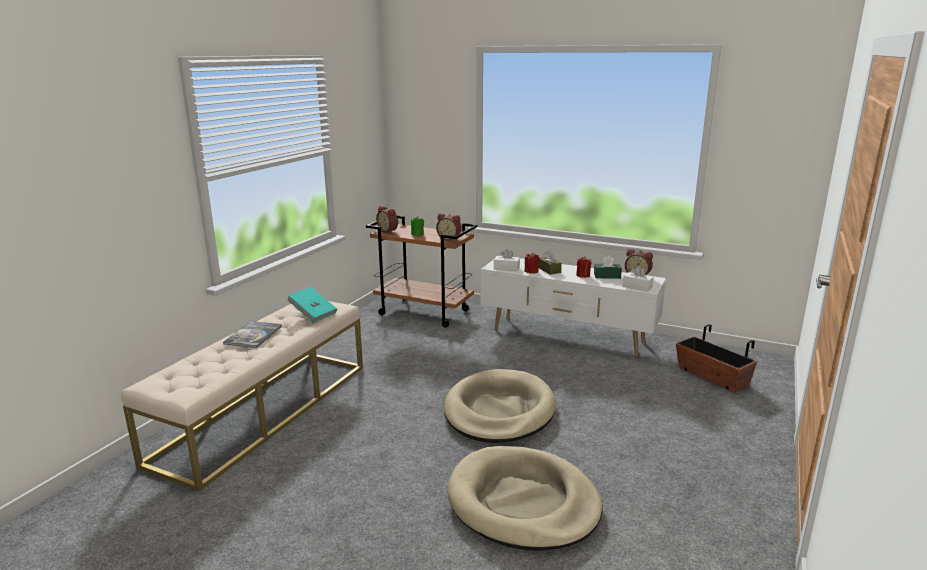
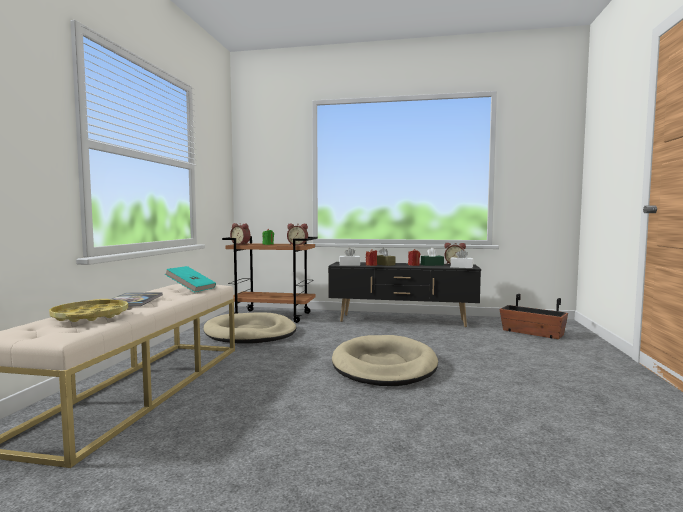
camera: 15 degrees left, 15 degrees down
beige dog bed [448,446,603,551] -> beige dog bed moved to [203,312,296,344]
white tv stand [480,258,666,357] -> black tv stand [328,262,481,327]
none -> yellow tray [49,299,128,322]

